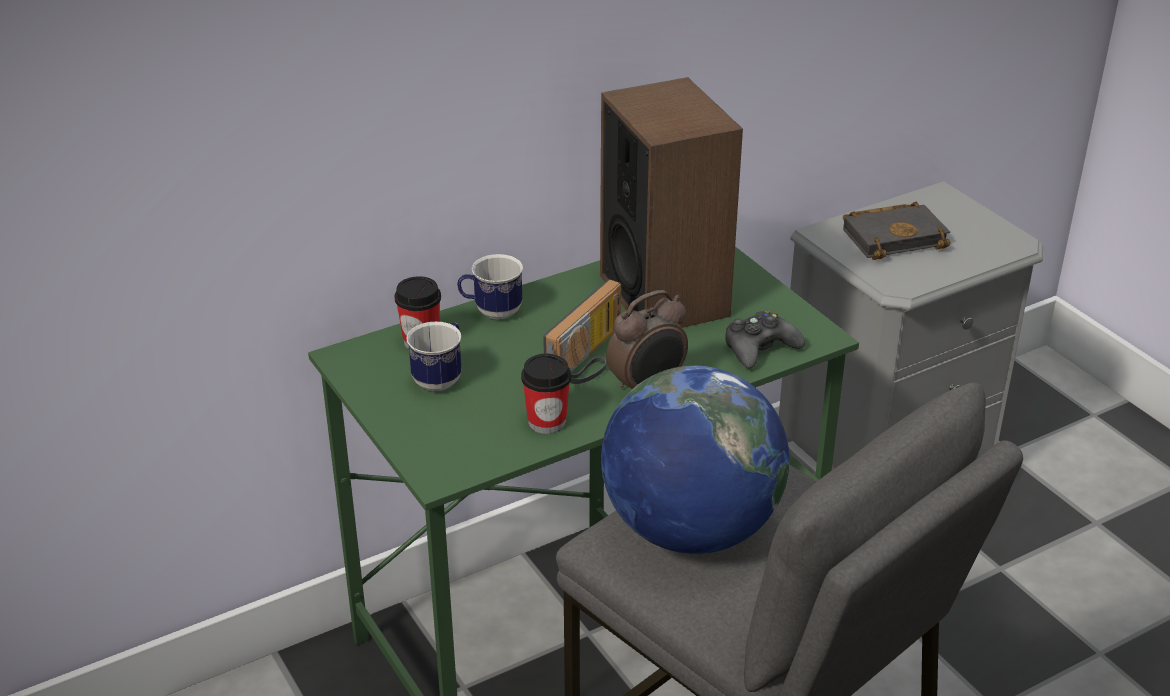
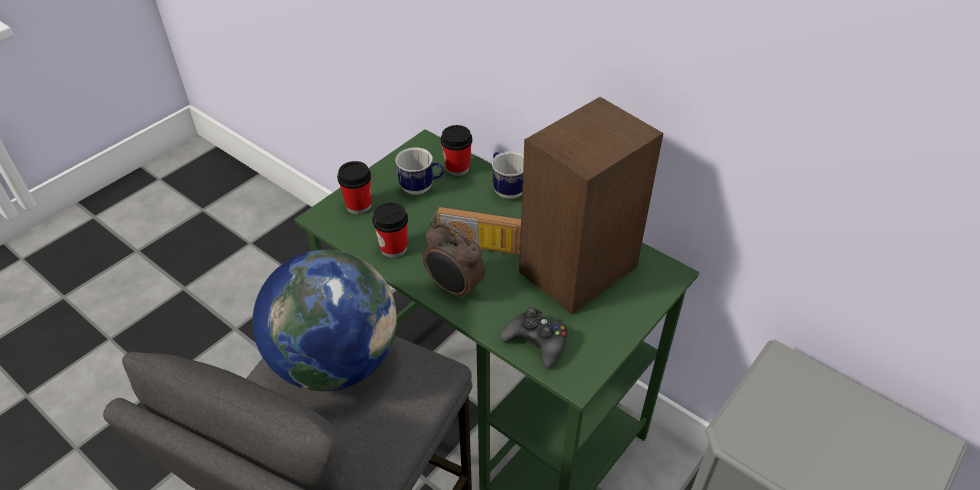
camera: 70 degrees right, 10 degrees up
black book [843,202,950,260] -> none
none -> cup [337,161,372,214]

